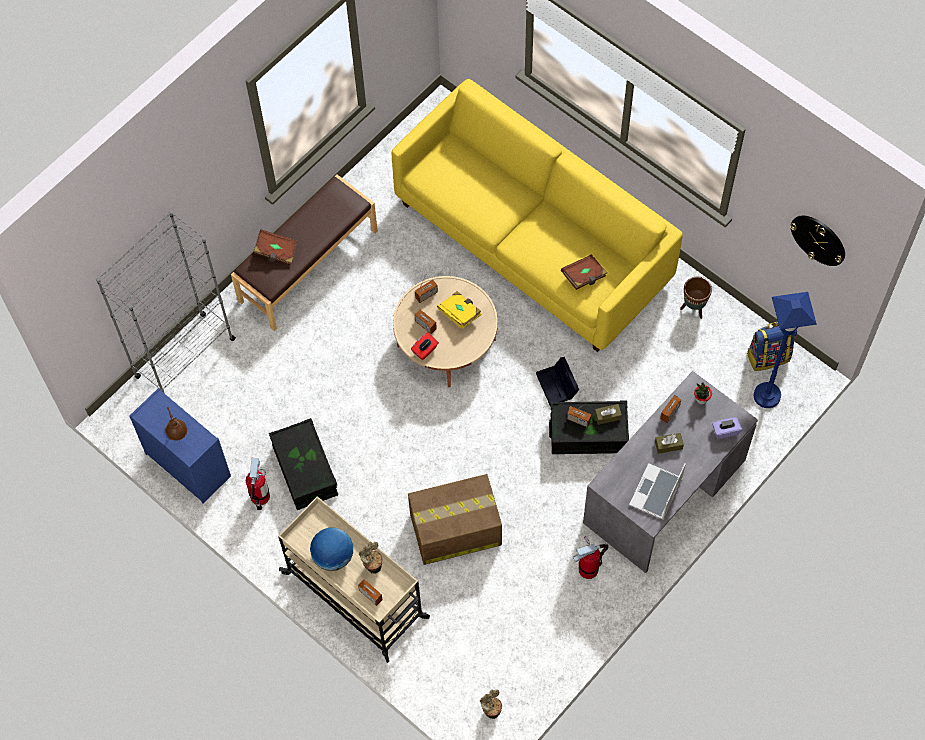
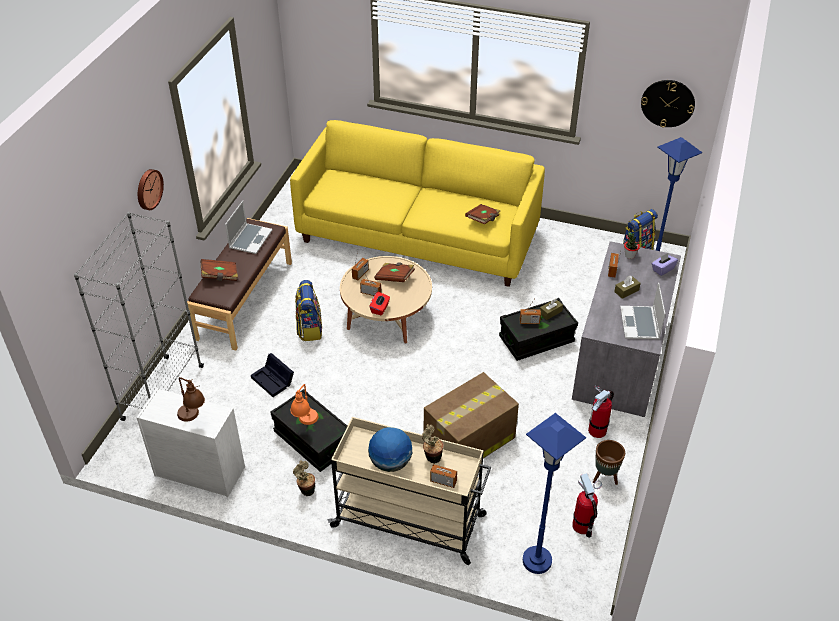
camera: 25 degrees left, 20 degrees down
blue dresser [129,388,231,504] -> white dresser [136,388,245,497]
fire extinguisher [246,458,270,510] -> fire extinguisher moved to [572,473,602,538]
yellow book [437,291,482,329] -> brown book [374,262,415,282]
potted plant [480,689,502,719] -> potted plant moved to [293,460,315,496]
black storage box [536,357,579,407] -> black storage box moved to [251,353,294,397]
brown planter [680,277,712,319] -> brown planter moved to [593,440,625,485]
none -> wall clock [138,169,164,210]
none -> laptop [225,201,272,254]
none -> orange table lamp [290,384,318,425]
none -> backpack [295,280,322,341]
none -> blue floor lamp [523,413,586,574]

